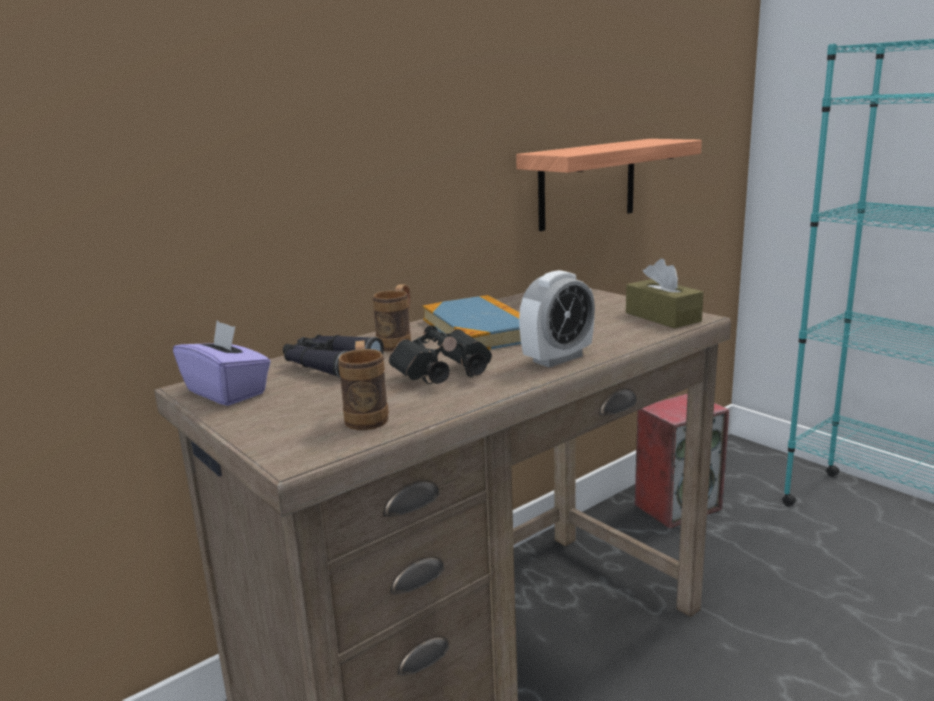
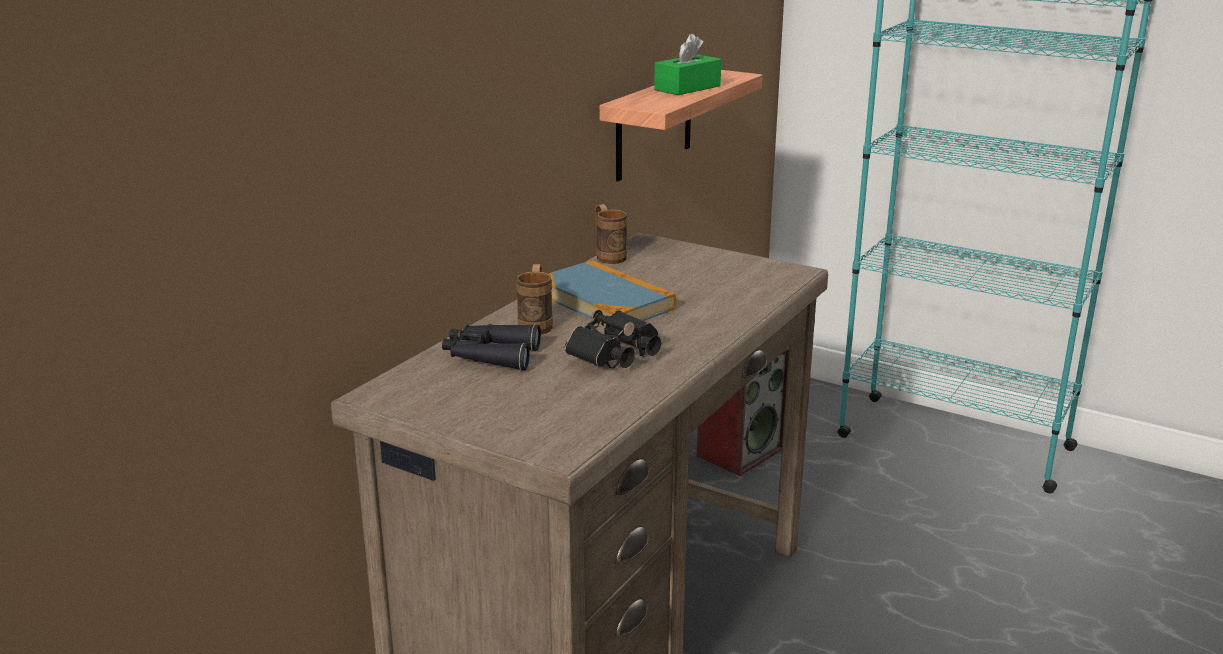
camera: 20 degrees left, 5 degrees up
purple tissue box [173,321,271,406] -> none
brown mug [338,341,389,430] -> brown mug moved to [595,204,627,264]
alarm clock [519,270,595,368] -> none
brown tissue box [626,259,704,328] -> none
none -> green tissue box [654,34,722,95]

